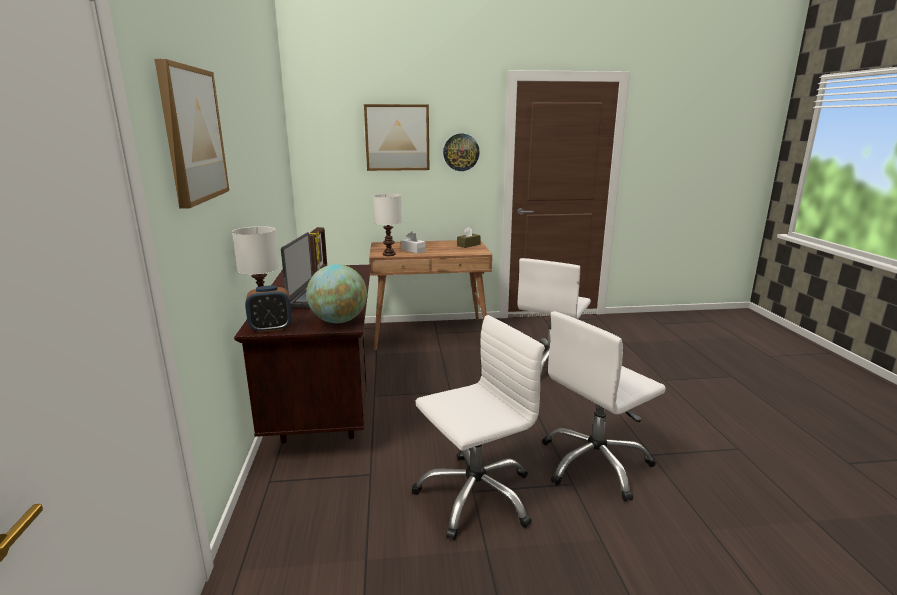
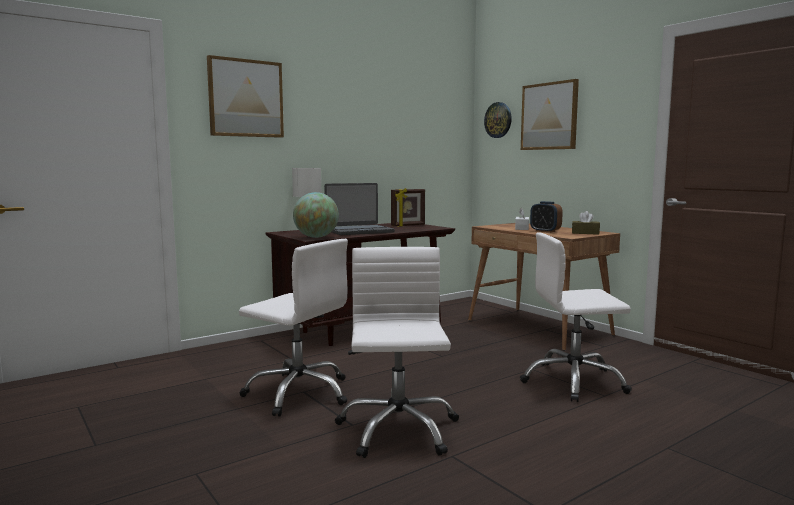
camera: 60 degrees right, 10 degrees down
alarm clock [245,285,292,333] -> alarm clock moved to [530,201,563,233]
white table lamp [373,194,402,256] -> none
wall clock [443,134,480,171] -> wall clock moved to [484,102,512,138]
white office chair [542,311,666,501] -> white office chair turned 60 degrees clockwise [335,247,459,458]

